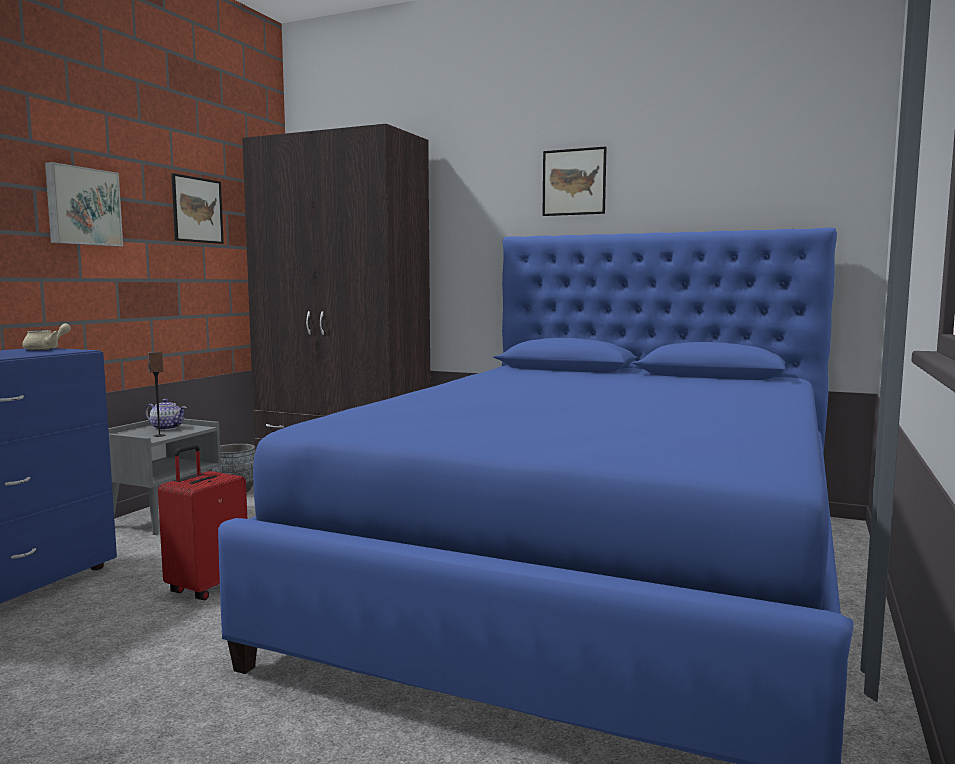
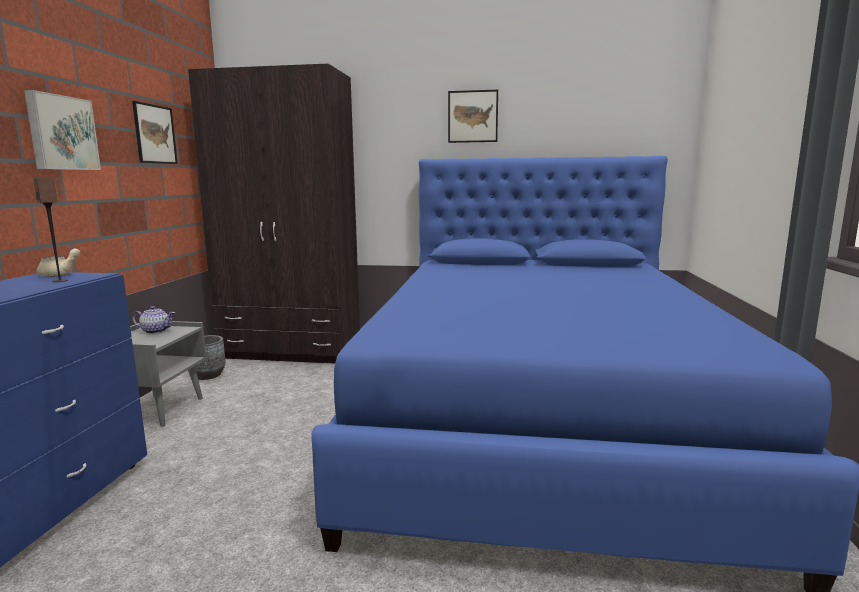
camera: 15 degrees left, 5 degrees up
speaker [148,352,165,437] -> speaker moved to [33,178,68,282]
red suitcase [158,445,247,600] -> none

